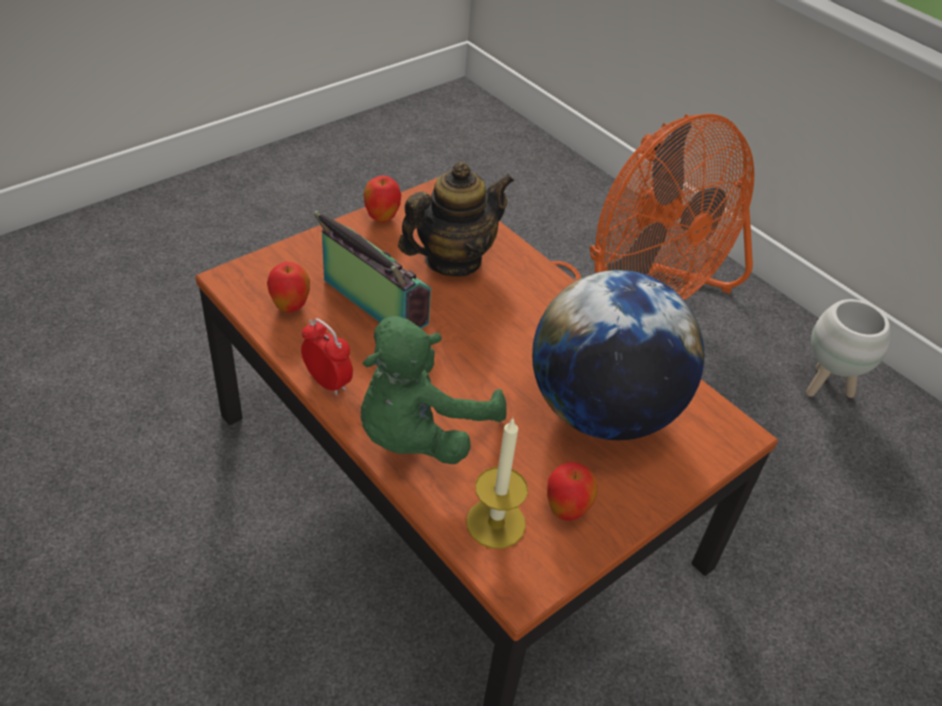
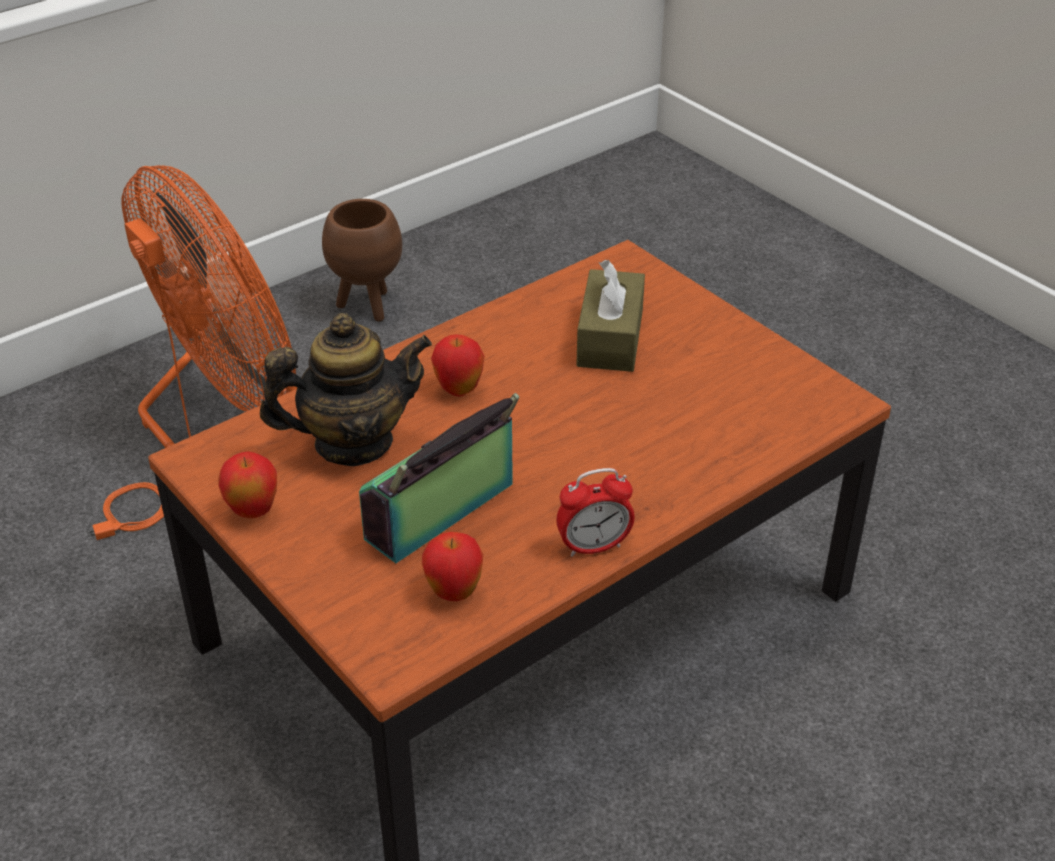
camera: 85 degrees left, 5 degrees down
alarm clock [301,318,353,396] -> alarm clock turned 150 degrees counterclockwise [556,468,635,557]
green plush toy [361,316,507,464] -> none
teapot [398,162,514,276] -> teapot turned 105 degrees clockwise [260,313,432,466]
candle [466,417,528,549] -> none
globe [532,270,704,440] -> brown tissue box [576,260,645,372]
apple [547,462,598,521] -> apple moved to [431,334,484,396]
white planter [806,299,891,398] -> brown planter [322,199,402,321]

